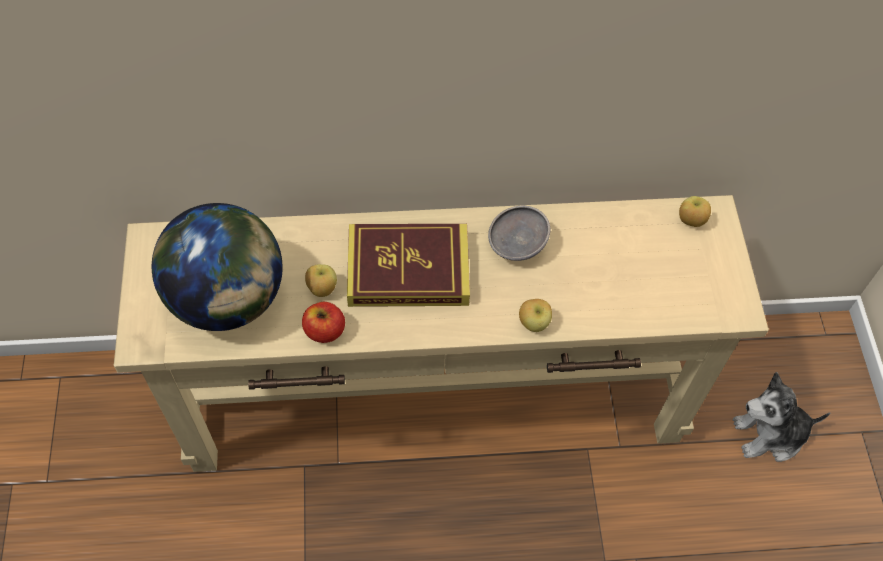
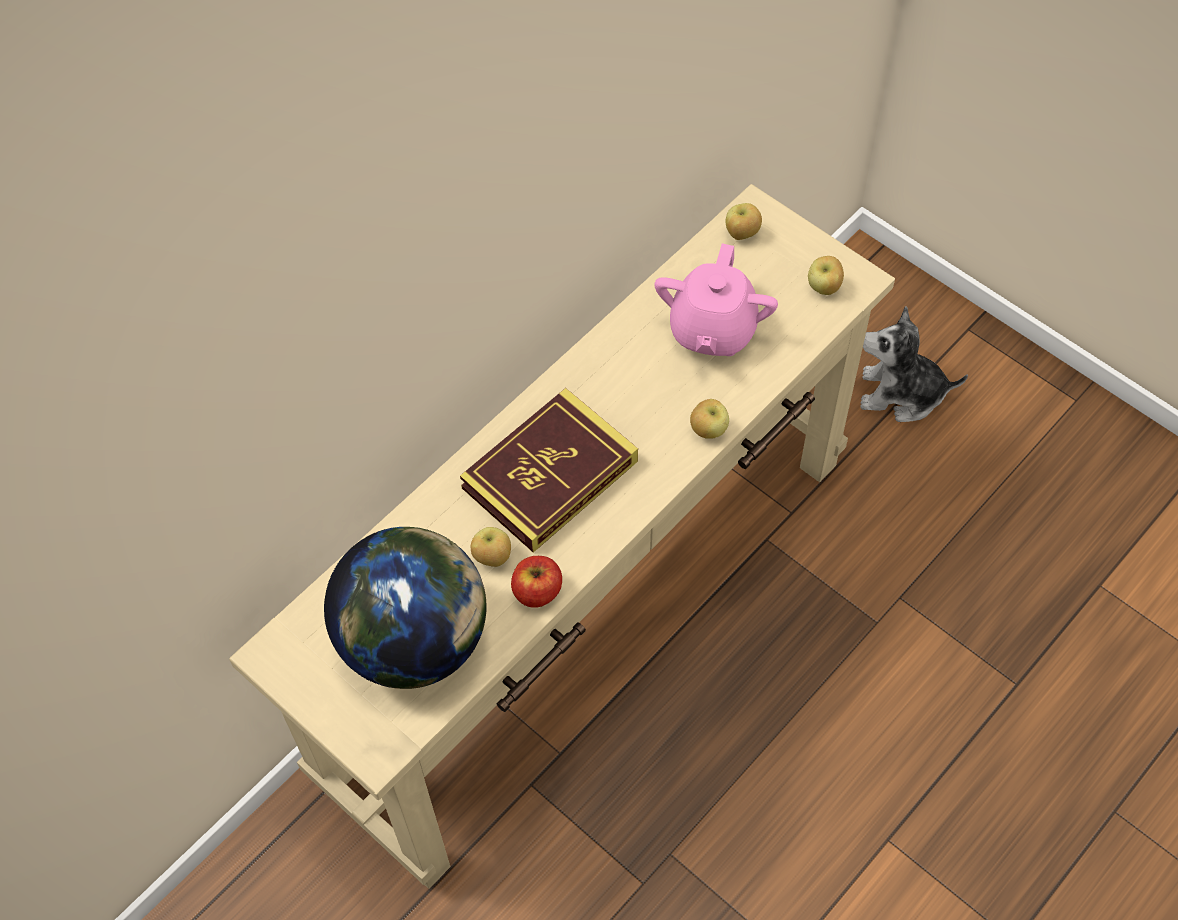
camera: 40 degrees left, 0 degrees up
grey bowl [488,206,550,261] -> none
plush toy [733,372,830,462] -> plush toy turned 60 degrees clockwise [860,306,968,422]
none -> pink teapot [654,243,778,356]
none -> apple [808,256,844,295]

